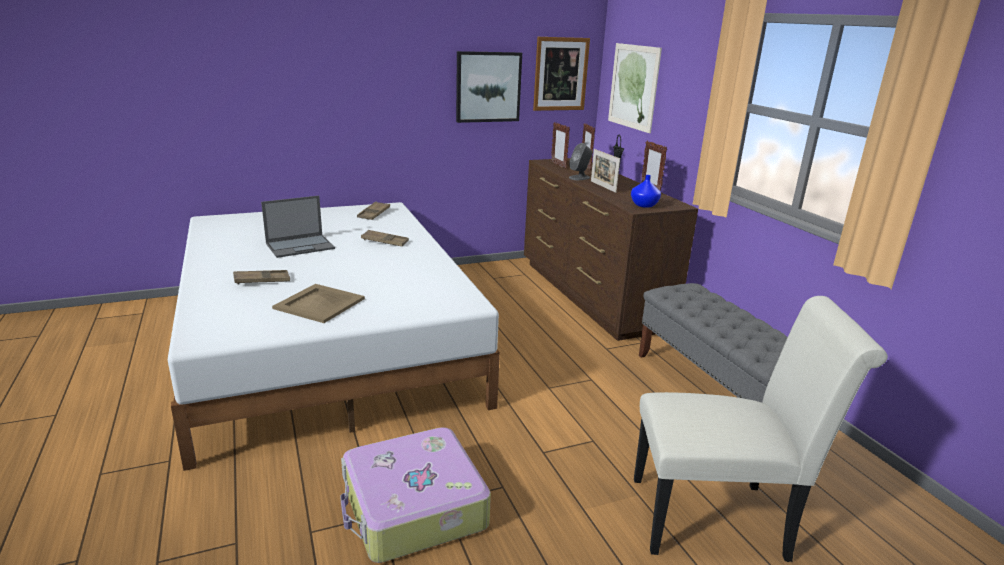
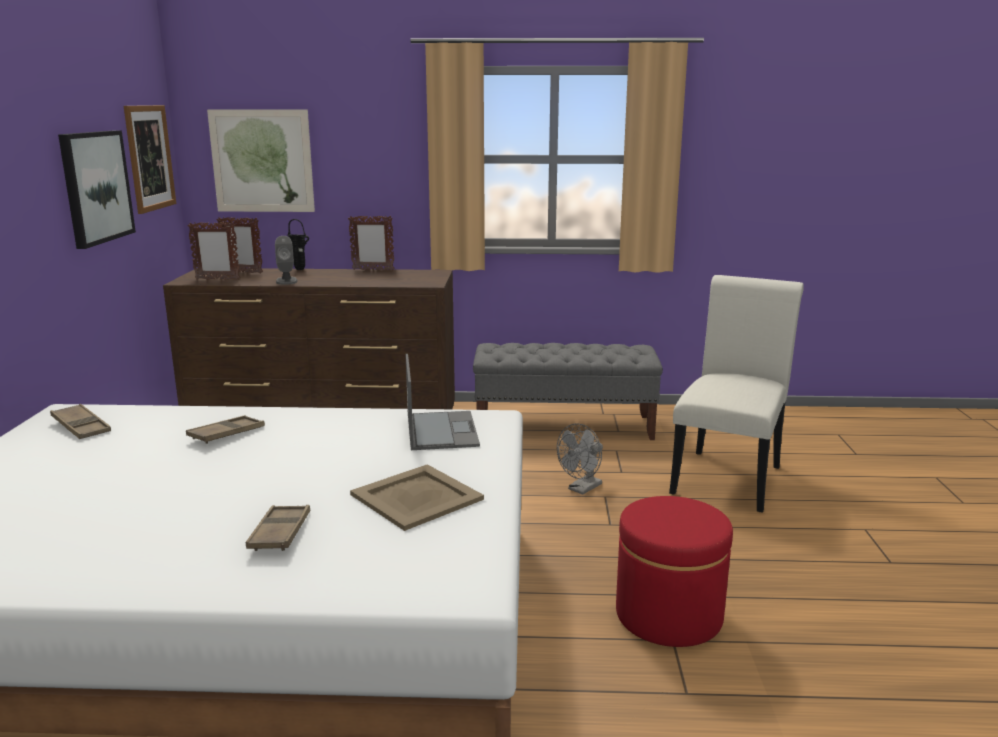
camera: 65 degrees left, 5 degrees down
laptop [261,196,335,258] -> laptop moved to [405,354,480,450]
suitcase [340,427,491,563] -> red ottoman [616,496,733,647]
picture frame [591,149,620,193] -> none
blue vase [631,175,661,208] -> none
none -> grey fan [557,423,603,495]

